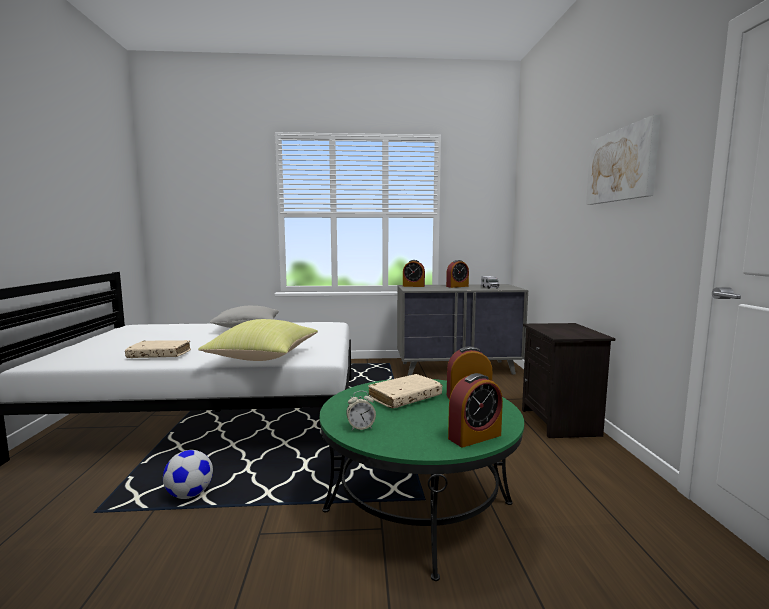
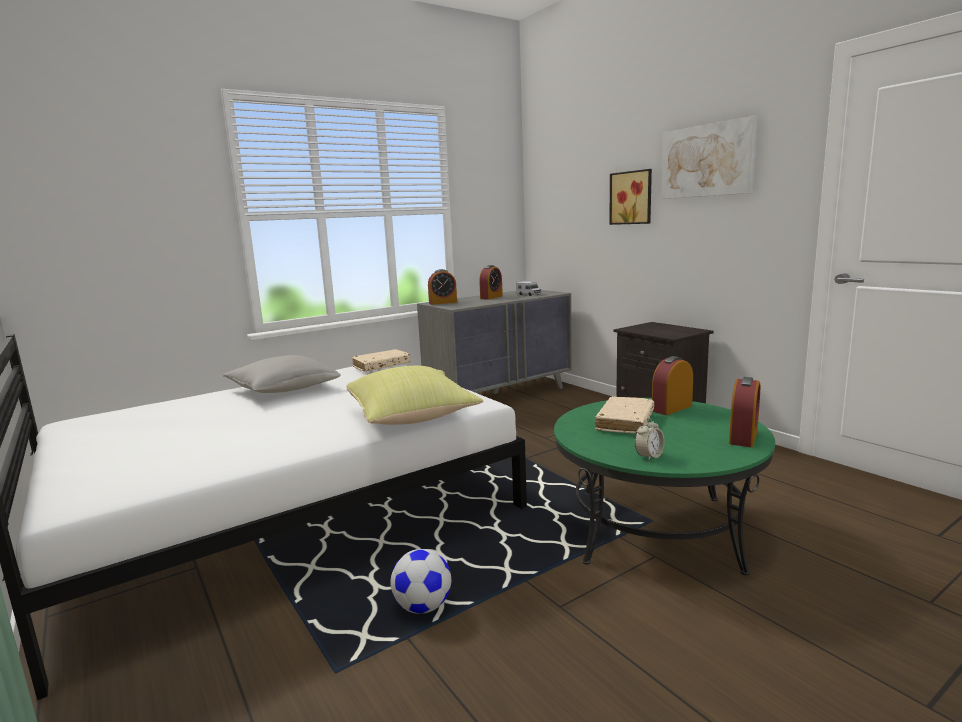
camera: 30 degrees left, 5 degrees up
beige book [125,340,191,358] -> beige book moved to [352,349,410,372]
none -> picture [609,169,652,225]

